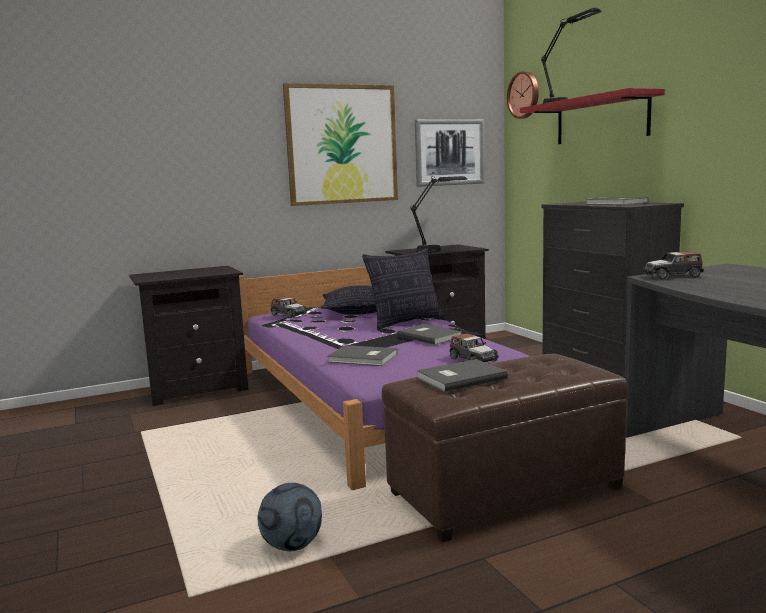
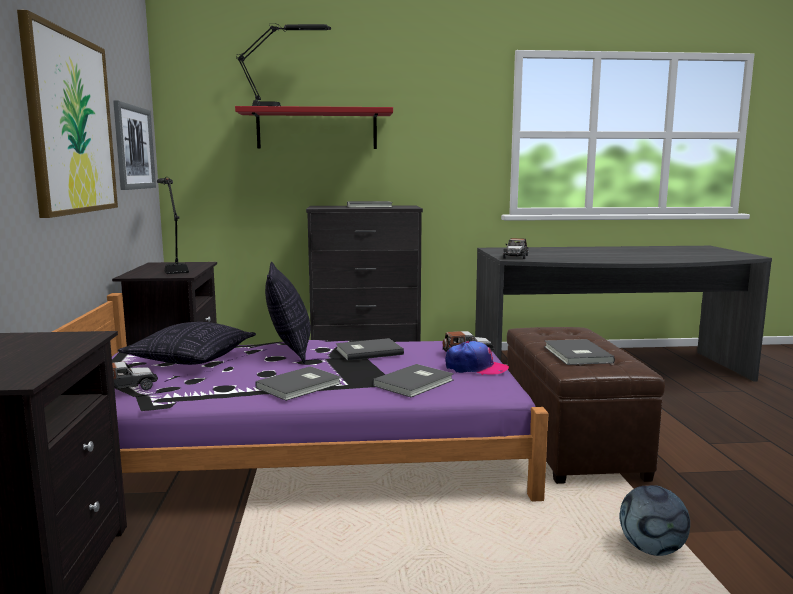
camera: 70 degrees left, 0 degrees up
wall clock [507,72,539,119] -> none
none -> grey book [255,366,341,401]
none -> cap [446,341,509,375]

